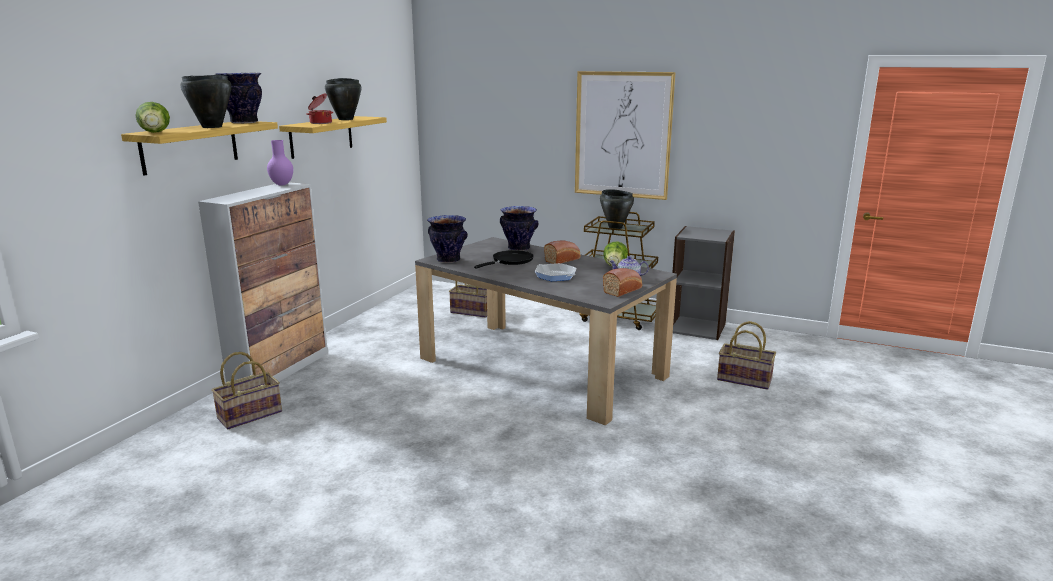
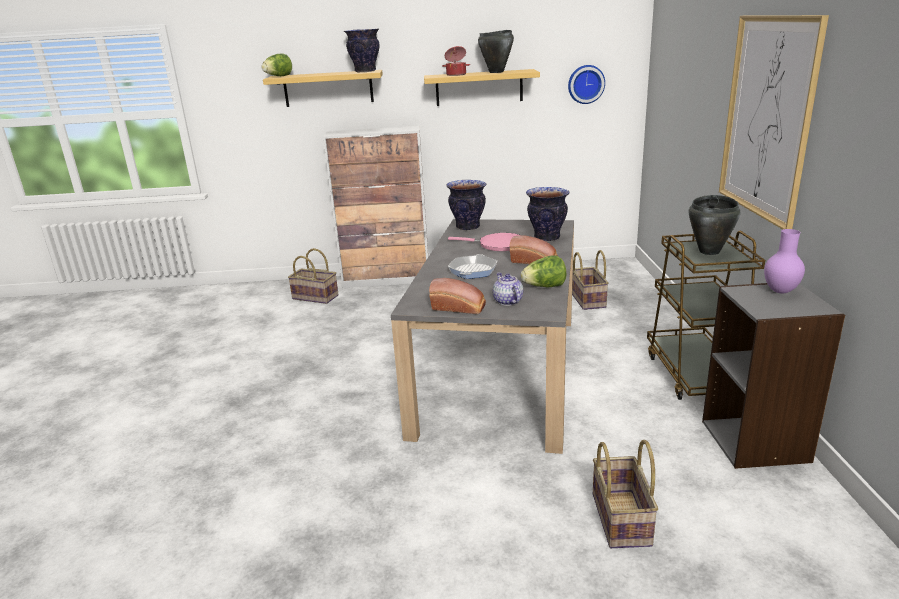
camera: 65 degrees right, 5 degrees up
black cooking pot [180,75,231,128] -> none
purple vase [267,140,293,185] -> purple vase moved to [764,229,805,294]
black frying pan [474,250,534,269] -> pink frying pan [448,233,520,251]
none -> wall clock [568,65,605,104]

